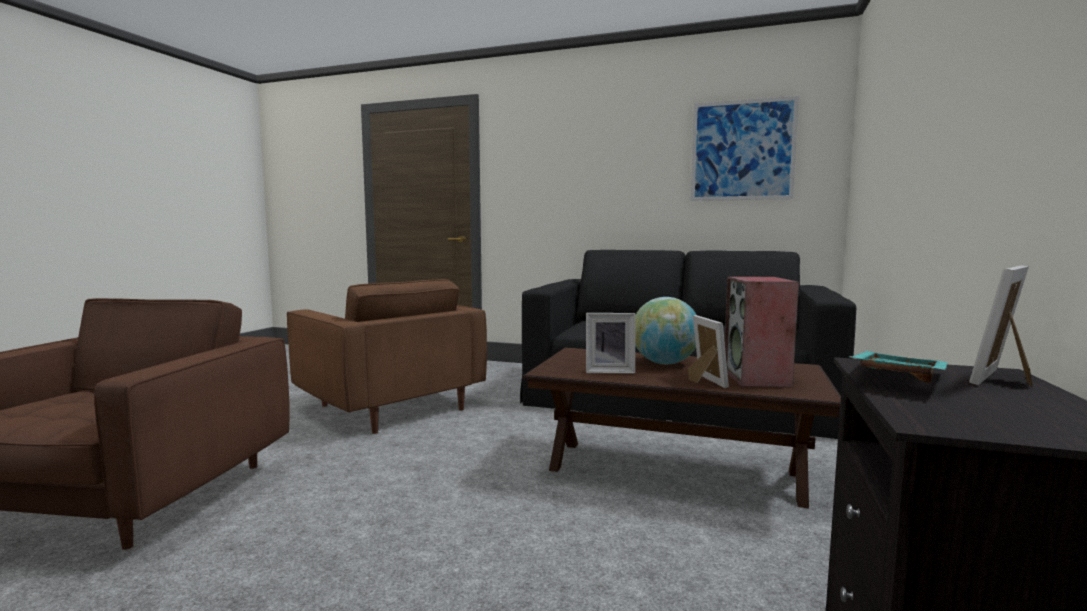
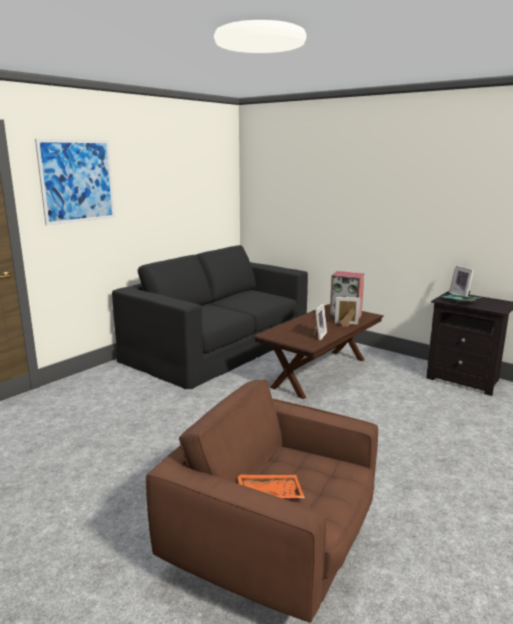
camera: 70 degrees left, 10 degrees up
brown armchair [287,279,487,434] -> none
globe [635,297,696,364] -> none
picture [691,96,799,201] -> picture moved to [35,139,115,226]
none -> orange tray [238,474,305,498]

